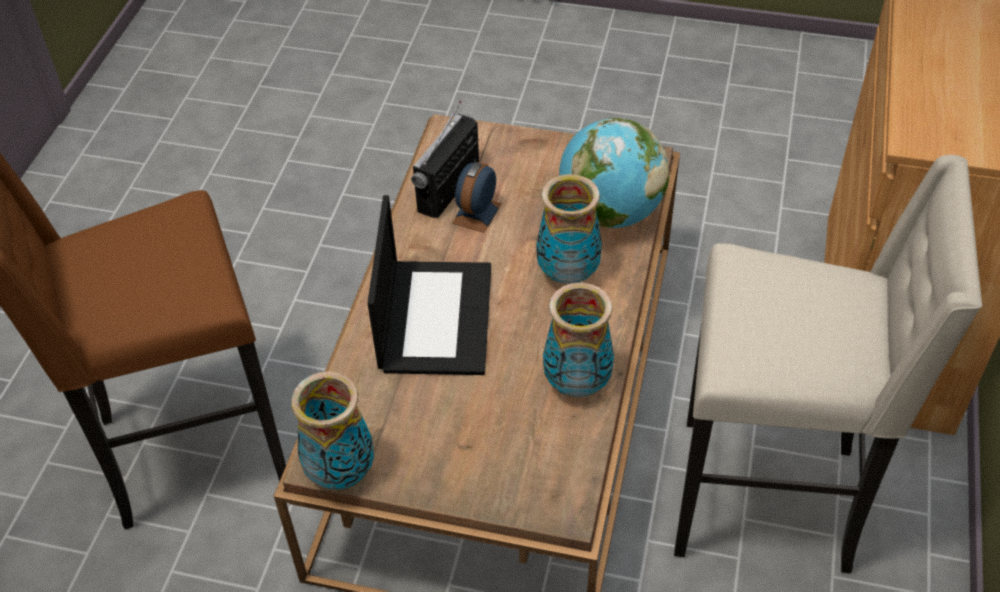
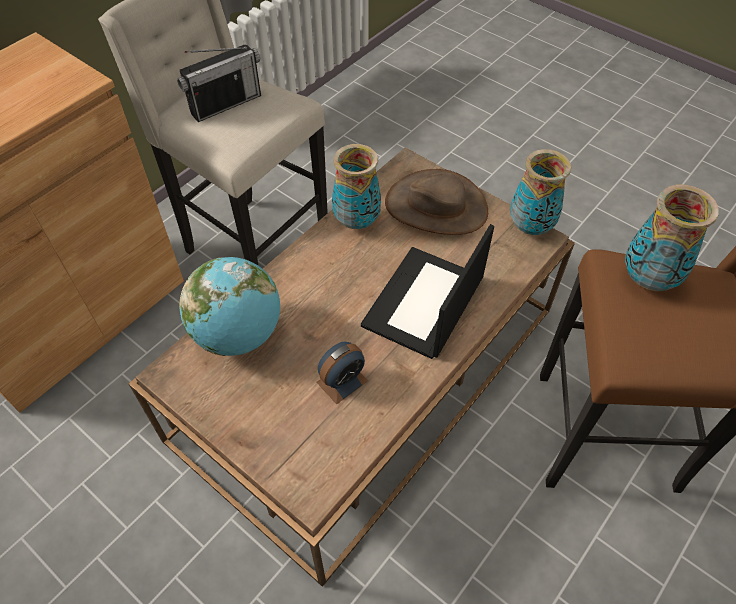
camera: 155 degrees left, 5 degrees up
radio [411,101,479,218] -> radio moved to [177,45,261,122]
vase [536,174,602,284] -> vase moved to [625,184,719,291]
none -> brown hat [385,169,488,235]

